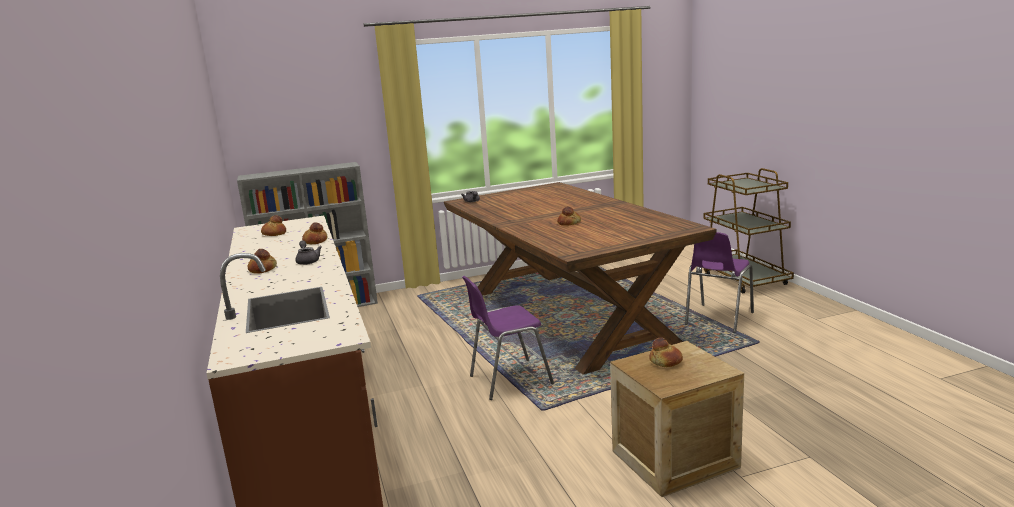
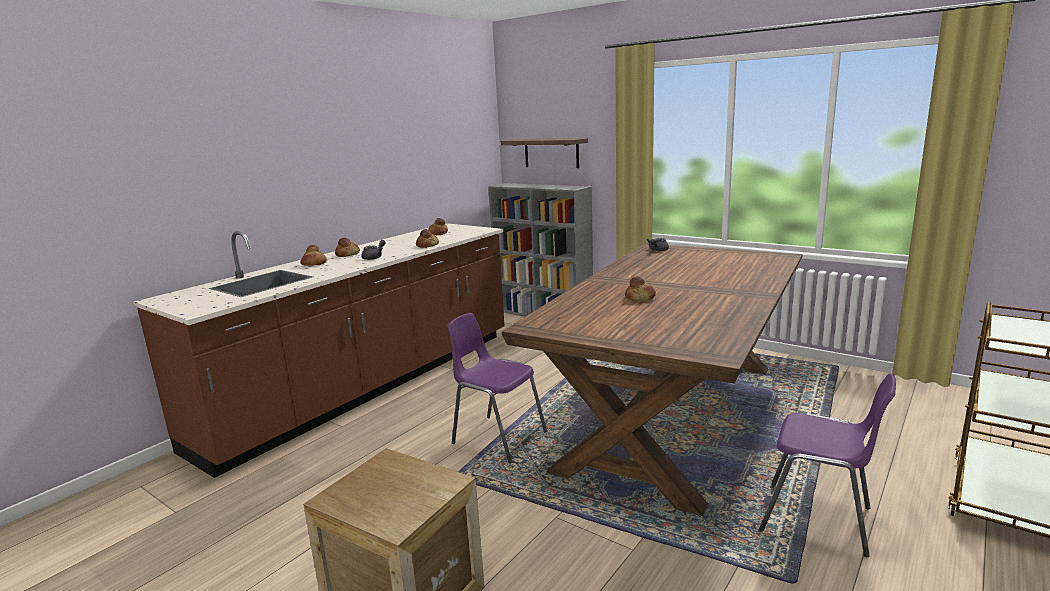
camera: 55 degrees right, 0 degrees up
bread [649,337,683,367] -> bread moved to [300,245,327,266]
purple chair [685,232,754,333] -> purple chair turned 150 degrees counterclockwise [759,373,896,557]
none -> shelf [501,138,588,168]

